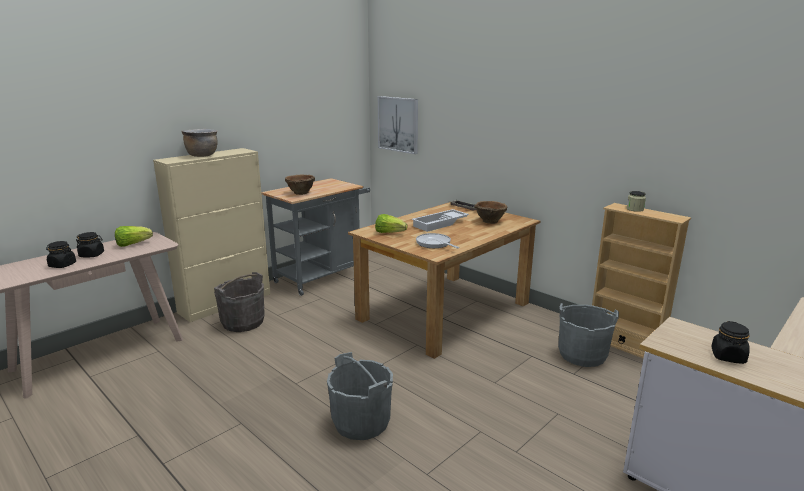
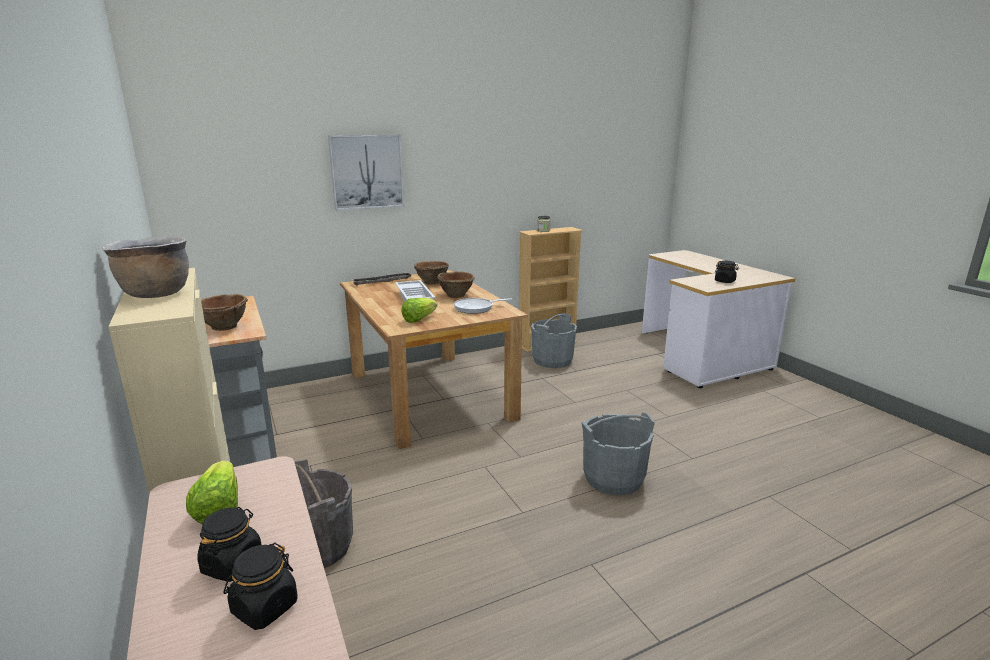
camera: 70 degrees left, 0 degrees up
picture [378,96,418,154] -> picture moved to [328,135,404,210]
none -> brown bowl [437,271,475,298]

